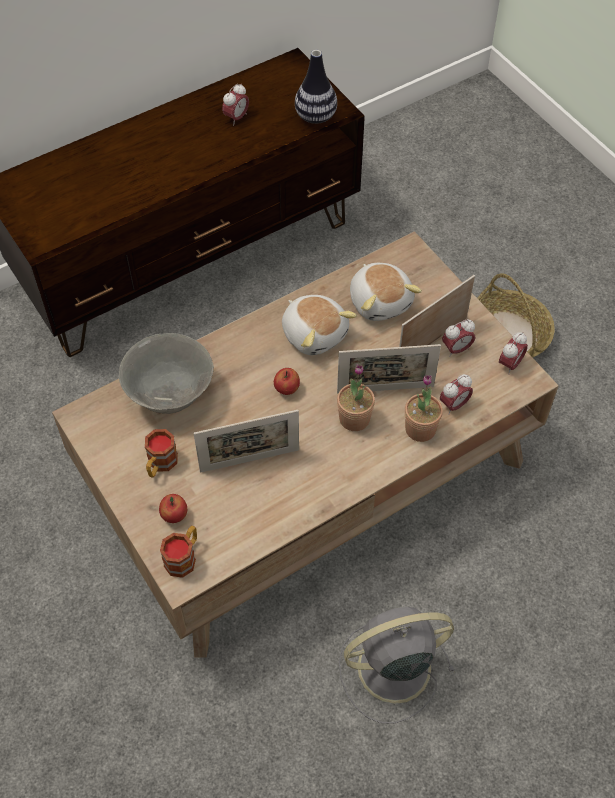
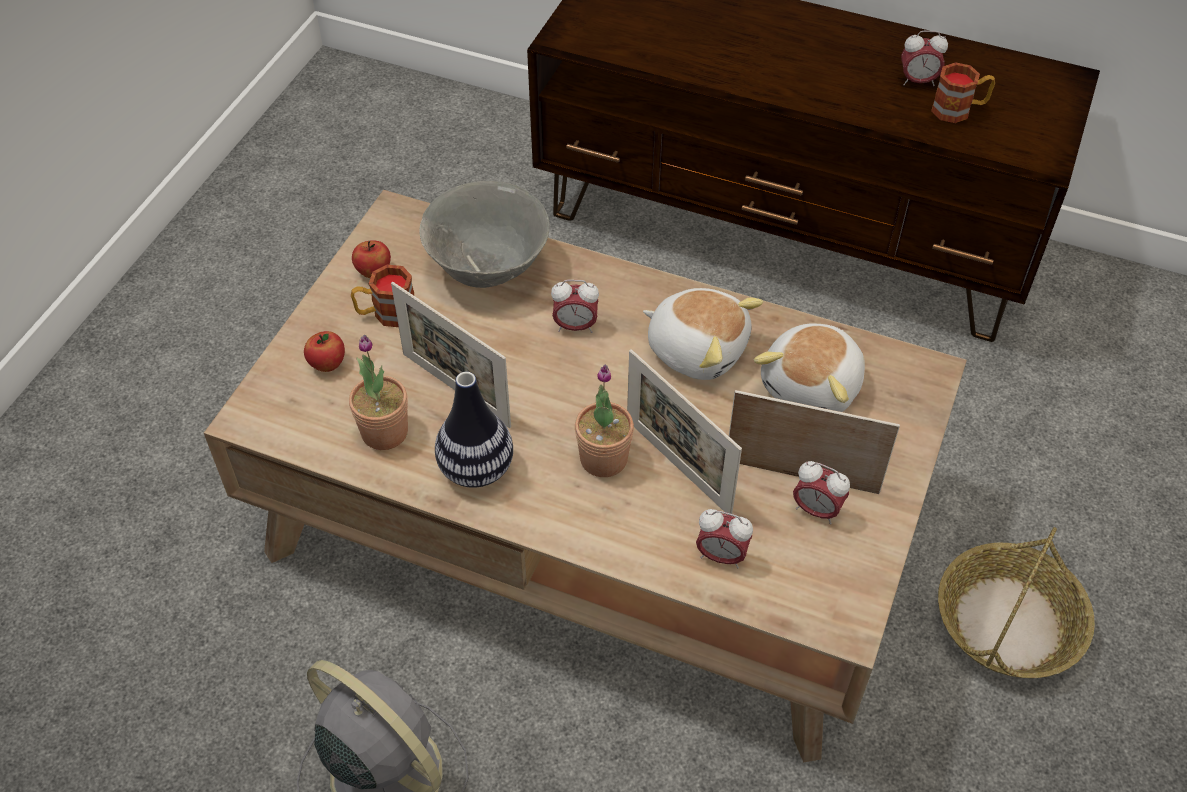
camera: 55 degrees right, 5 degrees down
mug [160,526,197,578] -> mug moved to [931,62,995,123]
apple [274,368,300,395] -> apple moved to [352,240,391,278]
plush toy [282,295,357,355] -> plush toy turned 75 degrees counterclockwise [643,288,763,380]
vase [295,50,337,124] -> vase moved to [435,372,513,488]
potted plant [405,375,443,442] -> potted plant moved to [349,335,408,450]
alarm clock [499,332,528,374] -> alarm clock moved to [551,280,599,333]

